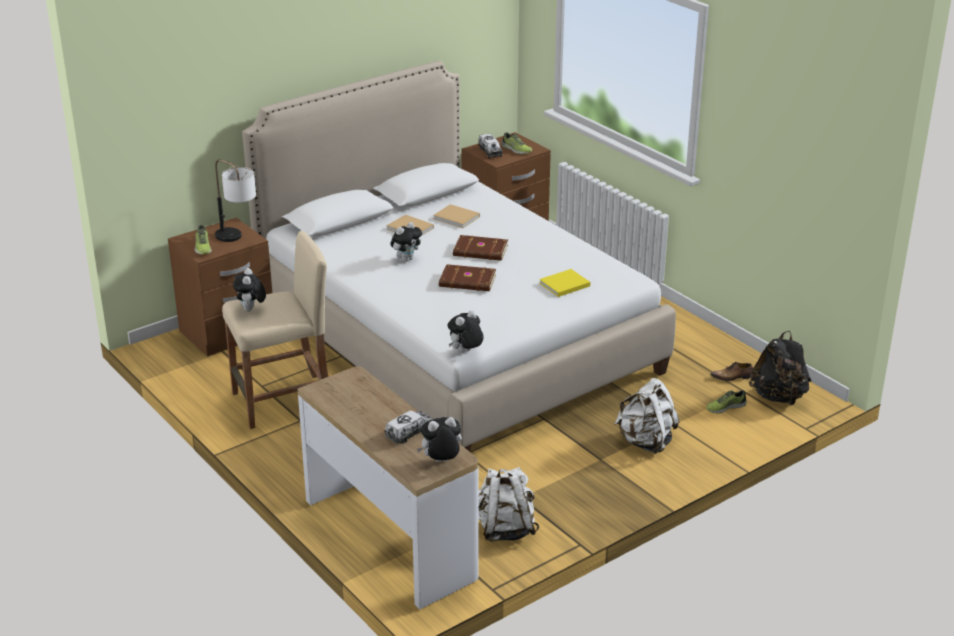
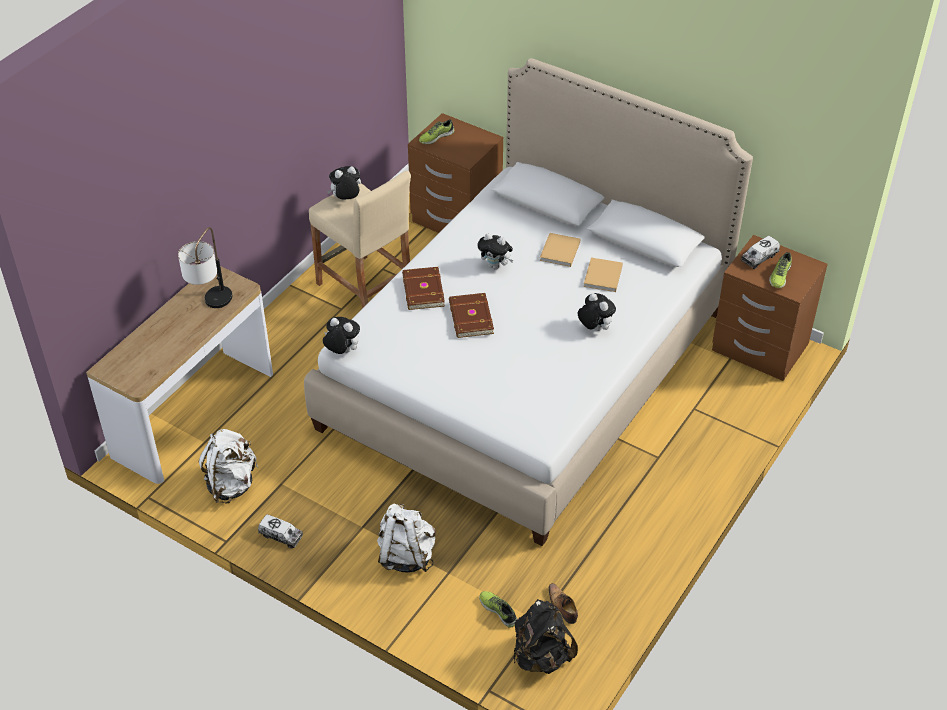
camera: 70 degrees right, 15 degrees up
table lamp [215,159,256,242] -> table lamp moved to [178,227,232,308]
toy truck [385,410,433,444] -> toy truck moved to [258,514,303,549]
plush toy [417,417,462,462] -> plush toy moved to [578,293,616,331]
brown book [453,235,508,261] -> brown book moved to [402,267,445,310]
yellow book [539,269,590,297] -> none

